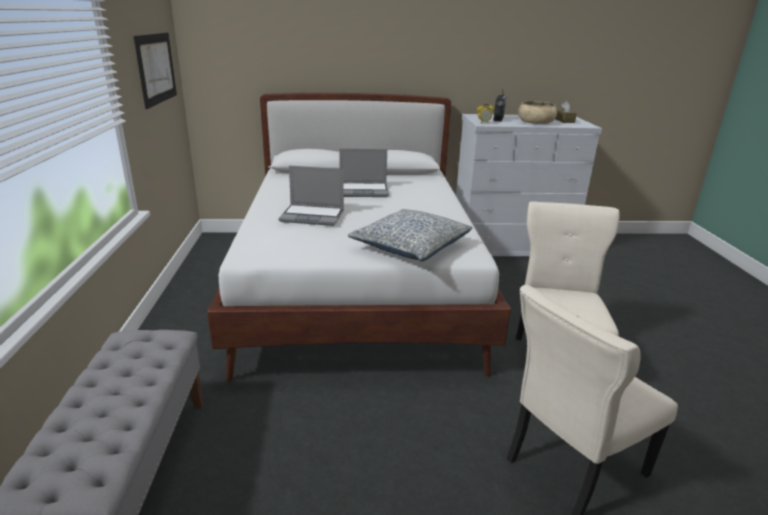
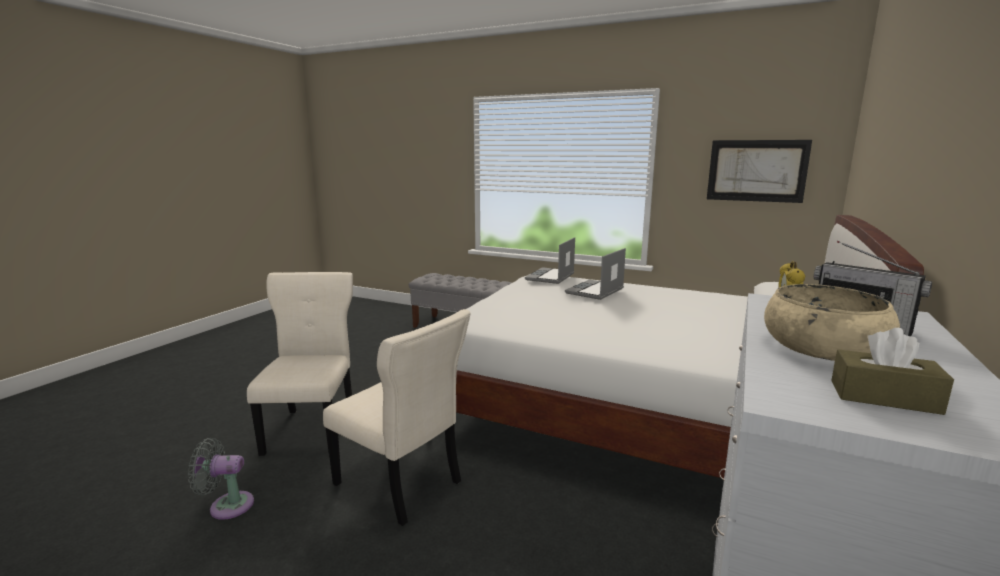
camera: 120 degrees right, 10 degrees down
laptop [339,149,389,197] -> laptop moved to [525,237,575,284]
pillow [348,209,472,261] -> none
none -> grey fan [188,438,254,520]

